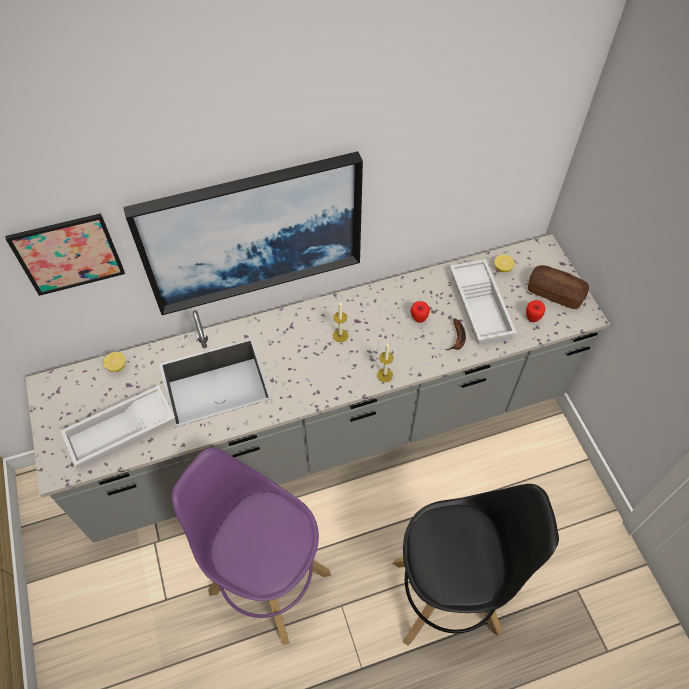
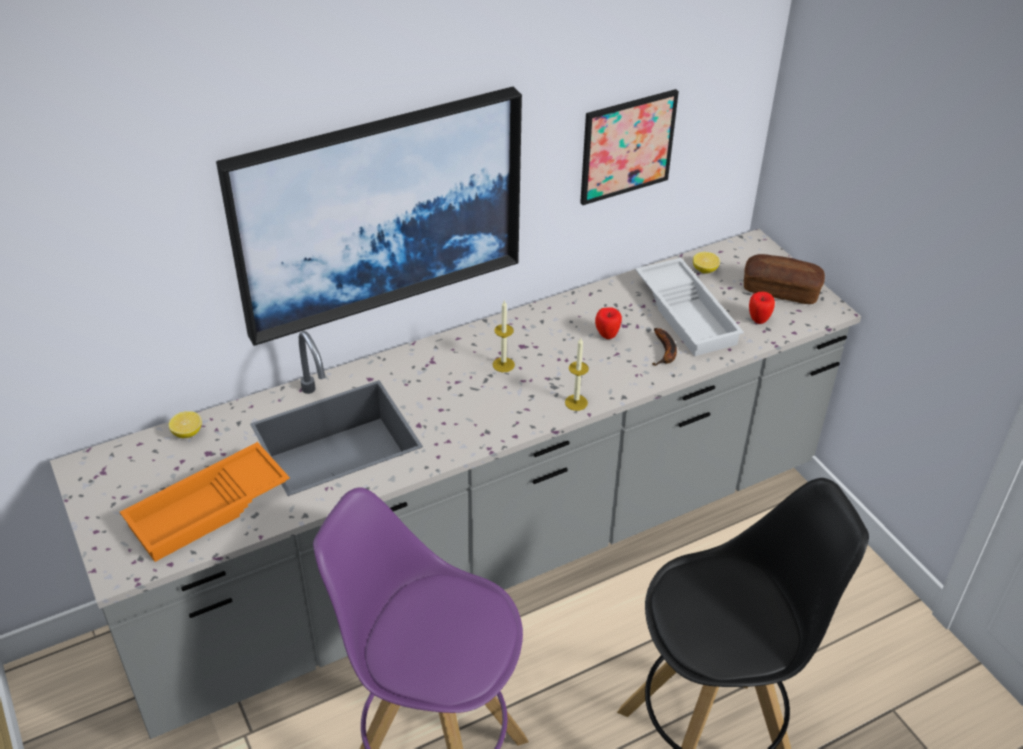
camera: 10 degrees left, 15 degrees down
picture [5,213,125,296] -> picture moved to [580,89,679,205]
white tray [60,385,175,469] -> orange tray [120,442,290,562]

